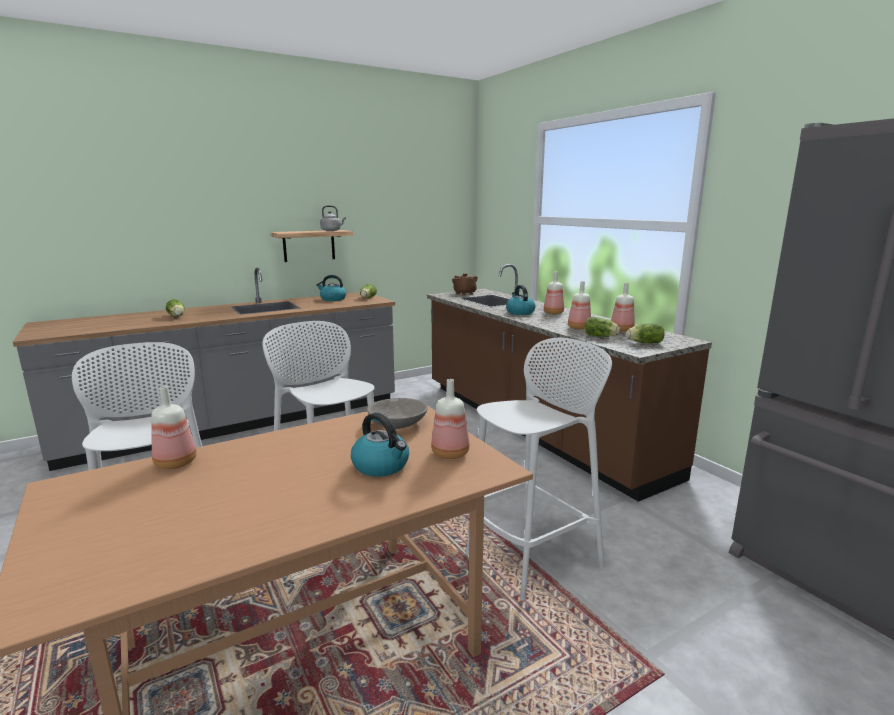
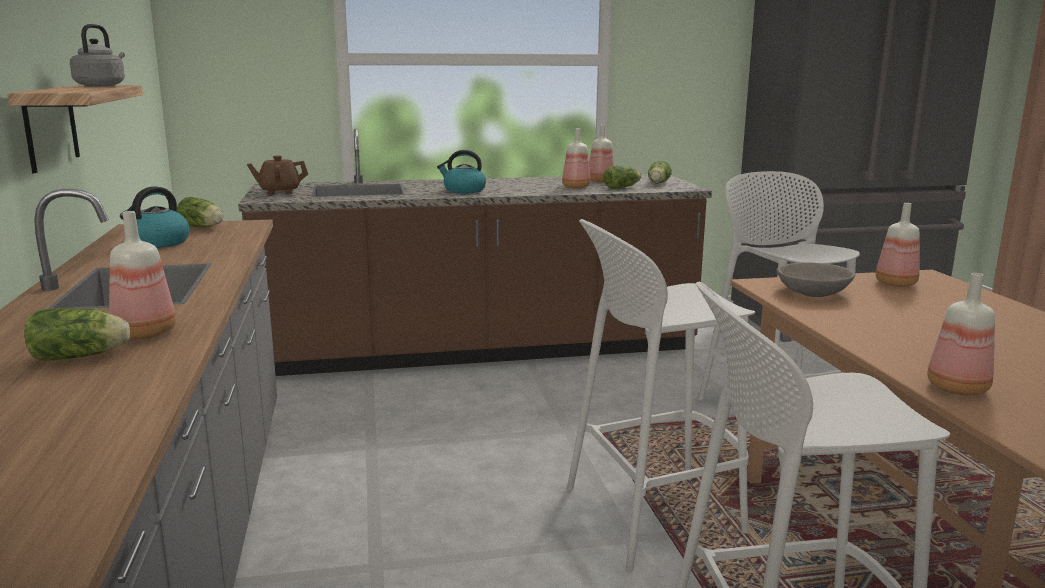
camera: 70 degrees left, 0 degrees up
kettle [351,413,409,477] -> none
bottle [544,272,564,314] -> bottle moved to [109,211,176,340]

